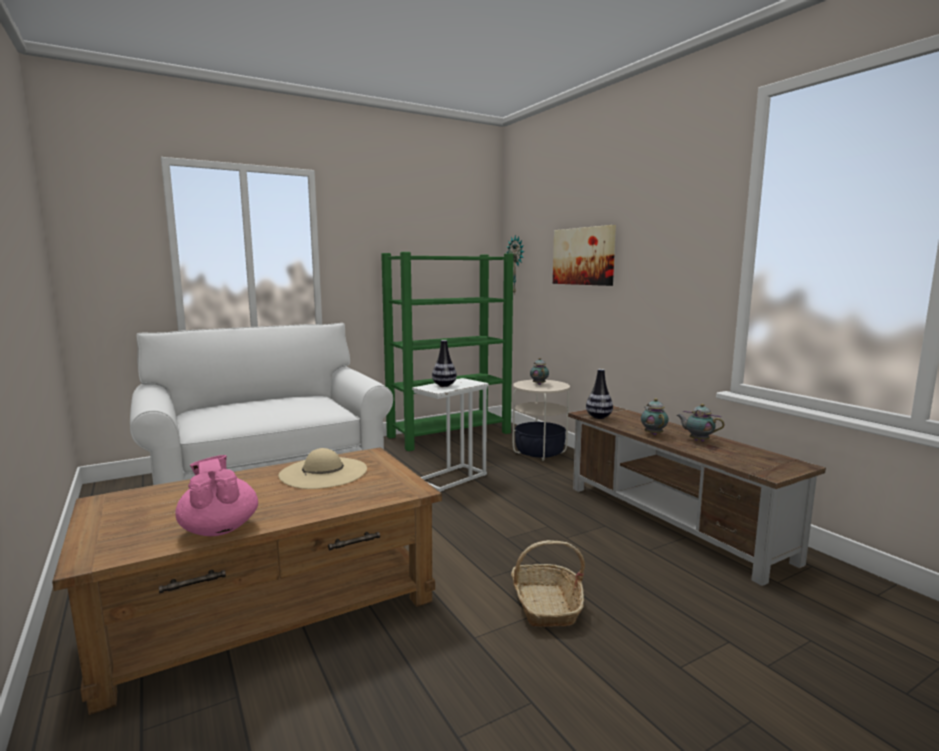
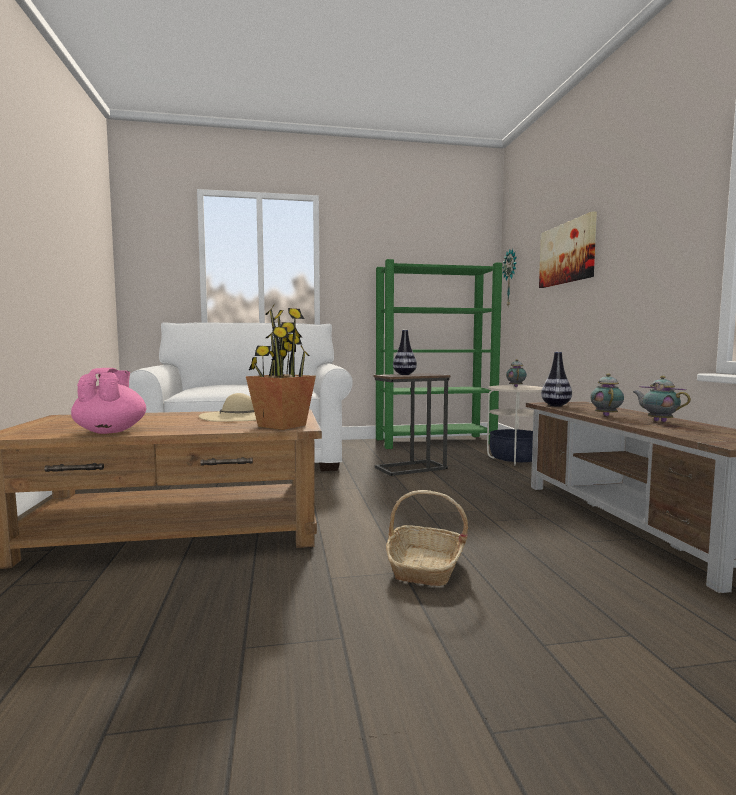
camera: 20 degrees right, 5 degrees down
white side table [412,378,489,492] -> brown side table [373,373,451,476]
none -> potted plant [246,304,316,430]

